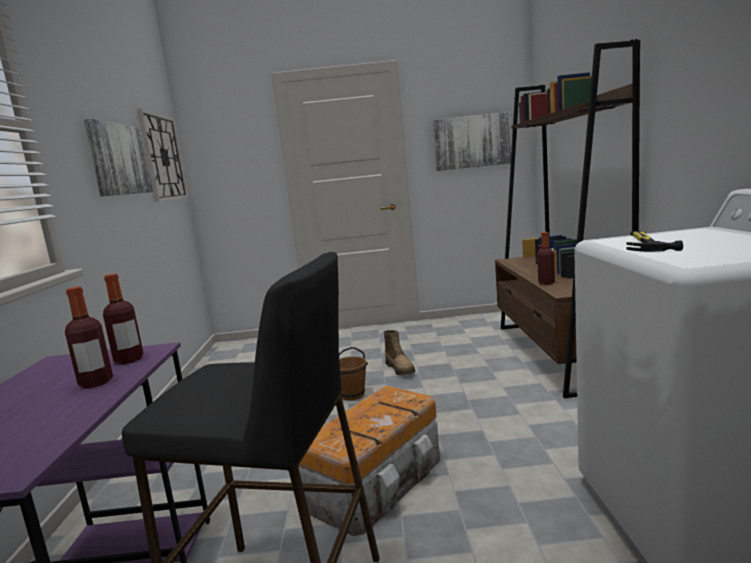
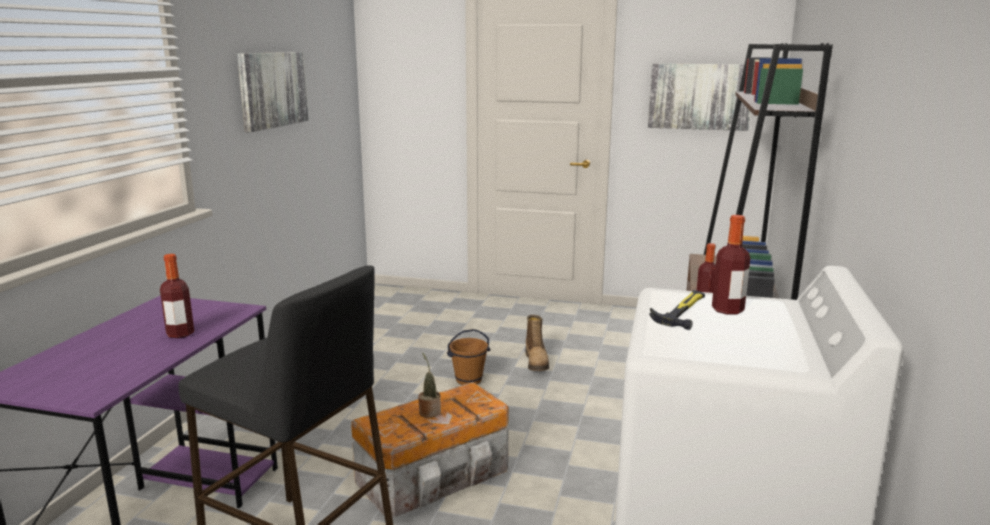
camera: 15 degrees right, 5 degrees up
bottle [103,274,144,364] -> bottle moved to [712,215,750,315]
wall clock [137,109,188,202] -> none
none -> potted plant [418,352,441,418]

